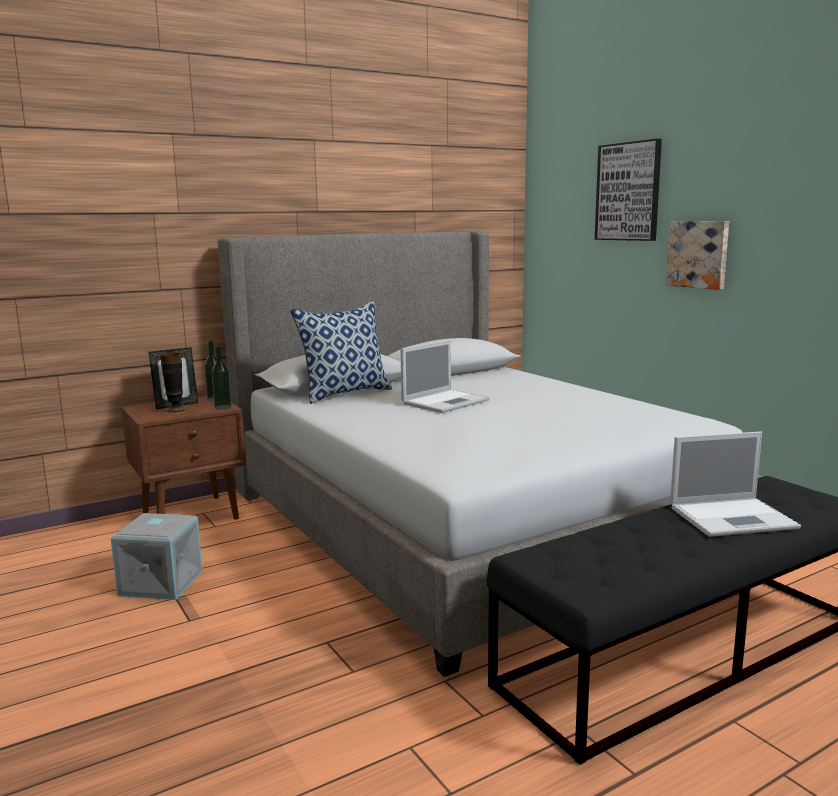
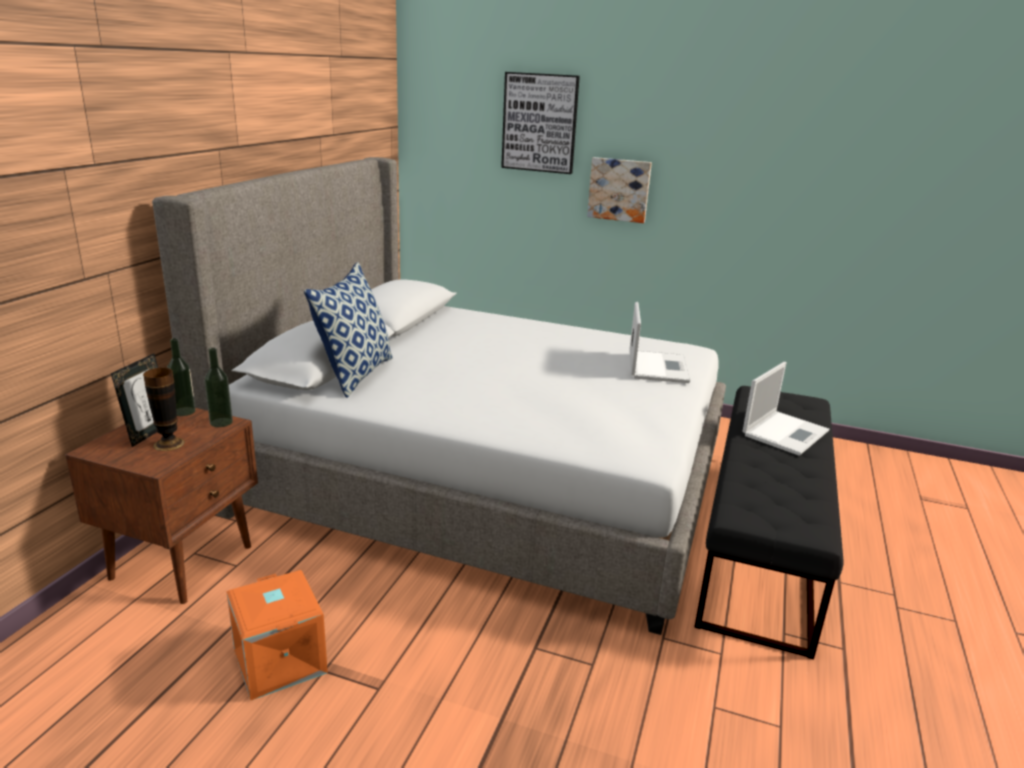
camera: 40 degrees left, 10 degrees up
grey storage box [111,513,203,600] -> orange storage box [226,570,328,700]
laptop [401,340,489,413] -> laptop moved to [629,302,691,383]

